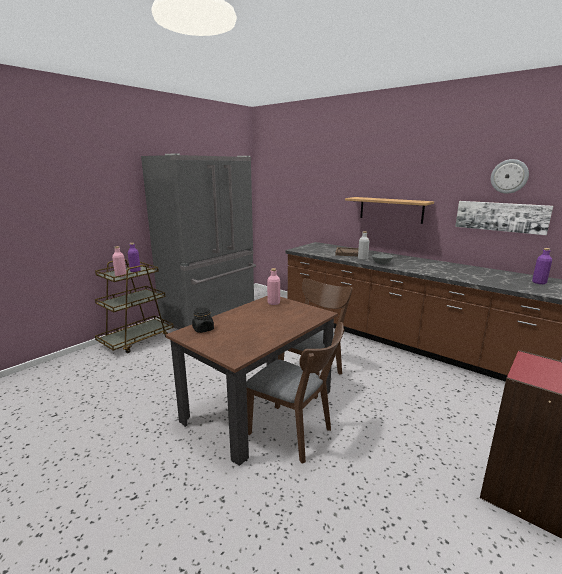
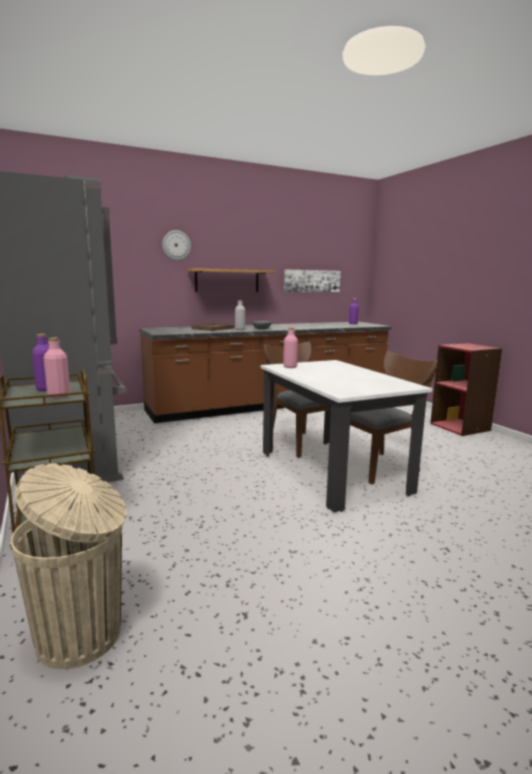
camera: 65 degrees left, 5 degrees down
brown dining table [166,296,338,466] -> white dining table [260,360,433,512]
black jar [192,307,214,333] -> none
wall clock [491,159,529,194] -> wall clock moved to [162,230,191,261]
none -> beige trash can [10,464,127,669]

